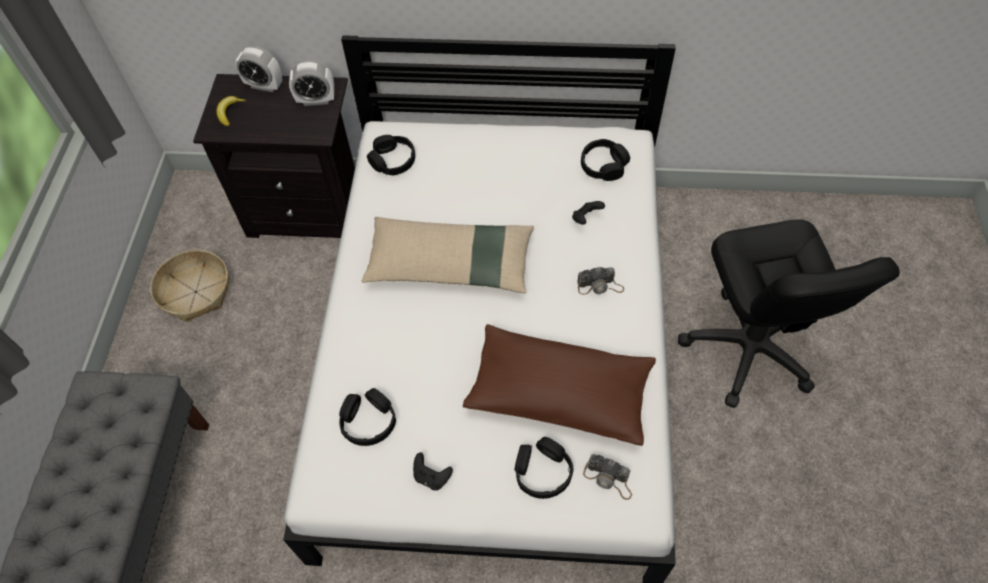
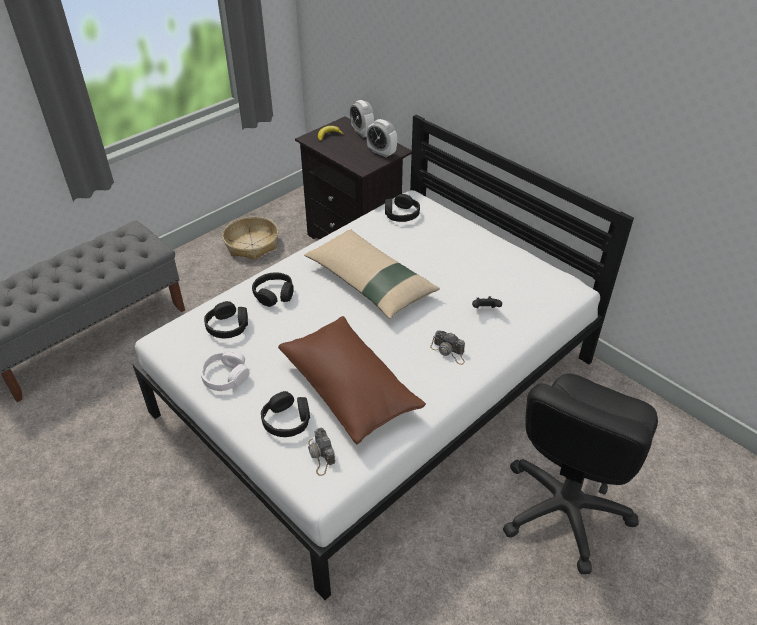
camera: 40 degrees right, 15 degrees down
black game controller [413,452,453,490] -> white headphones [200,350,249,391]
black headphones [581,139,630,181] -> black headphones moved to [252,272,294,307]

